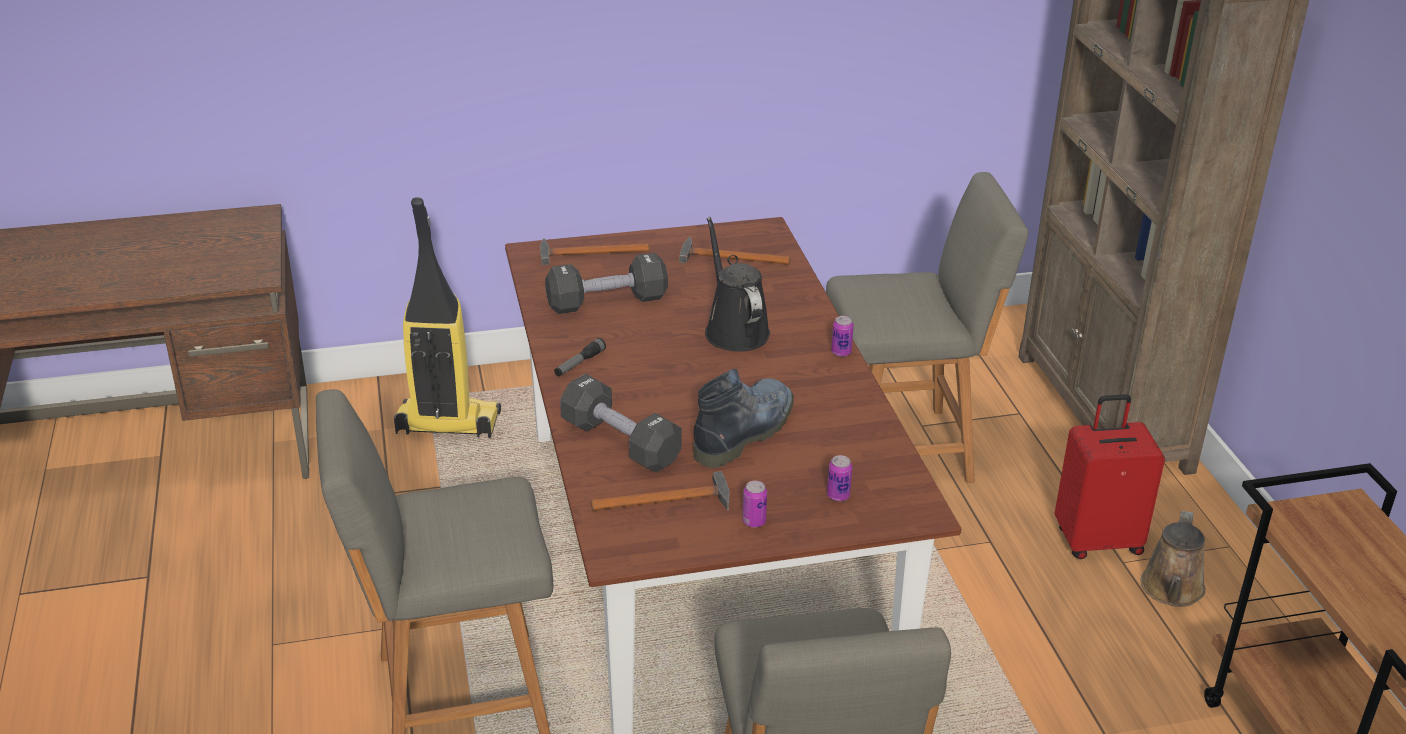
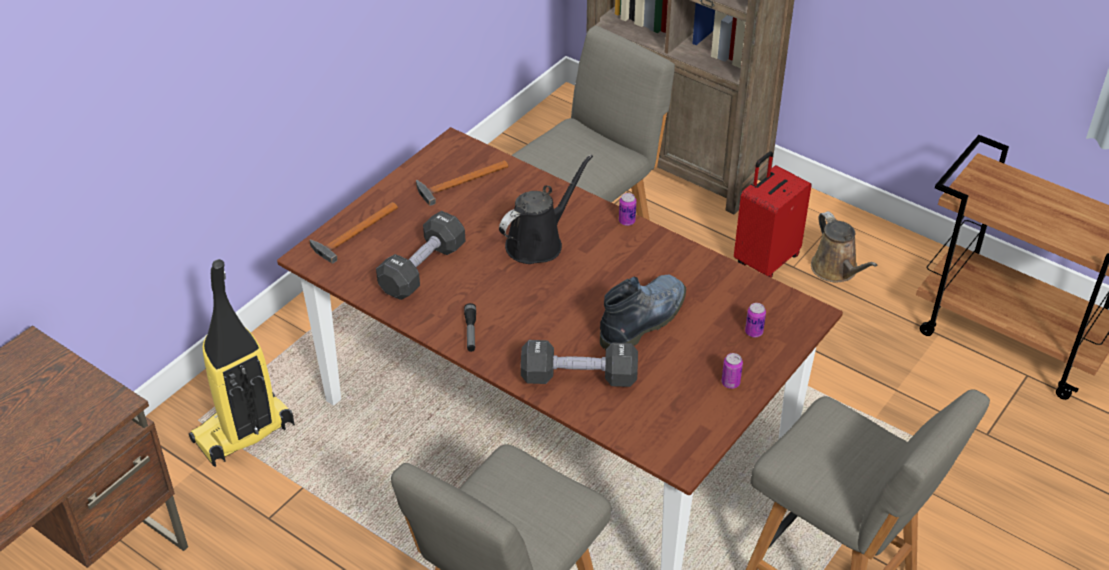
camera: 40 degrees left, 10 degrees up
hammer [591,471,730,511] -> none
boot [693,369,794,468] -> boot turned 45 degrees clockwise [600,275,686,351]
black watering can [705,217,770,352] -> black watering can turned 105 degrees clockwise [499,154,593,264]

